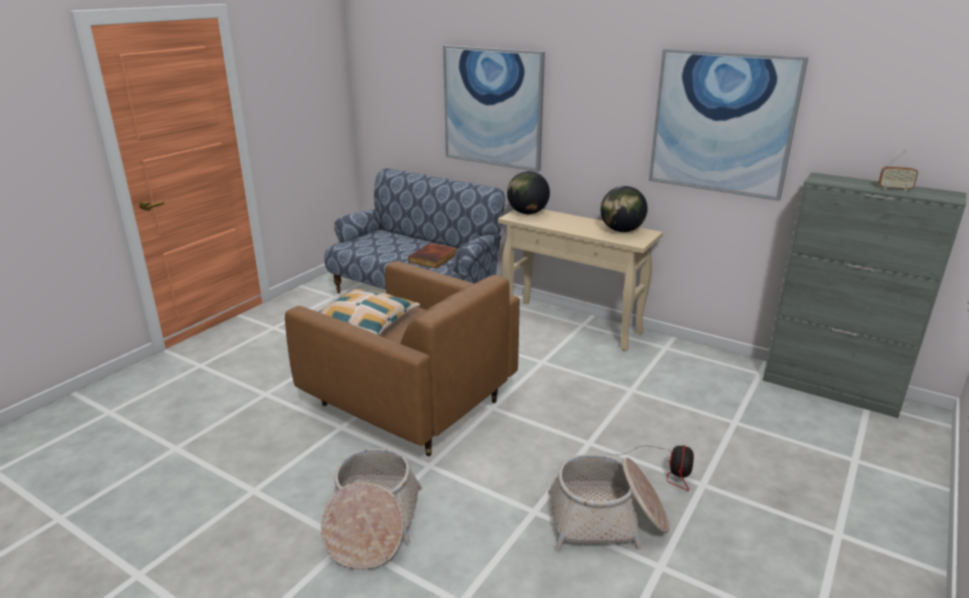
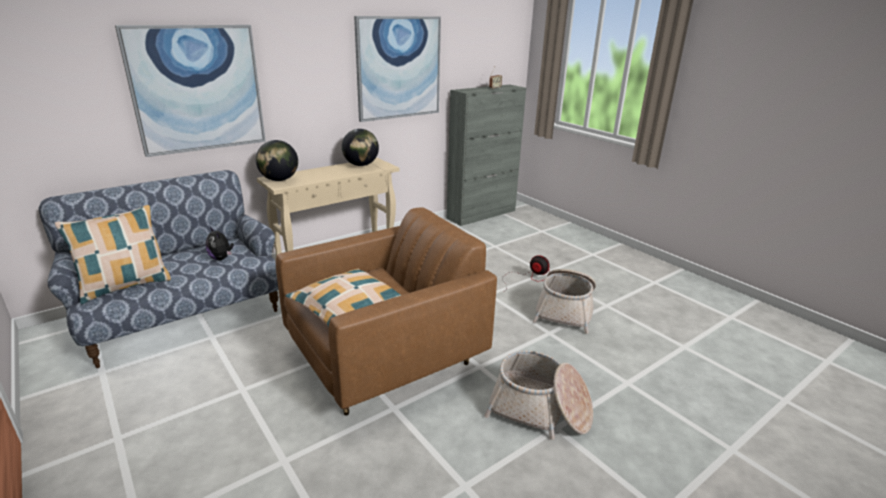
camera: 70 degrees left, 0 degrees up
book [408,243,457,268] -> plush toy [206,227,234,260]
none -> pillow [55,205,171,304]

